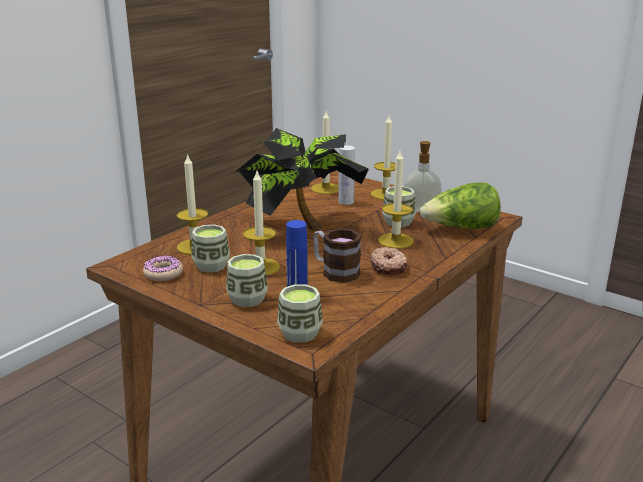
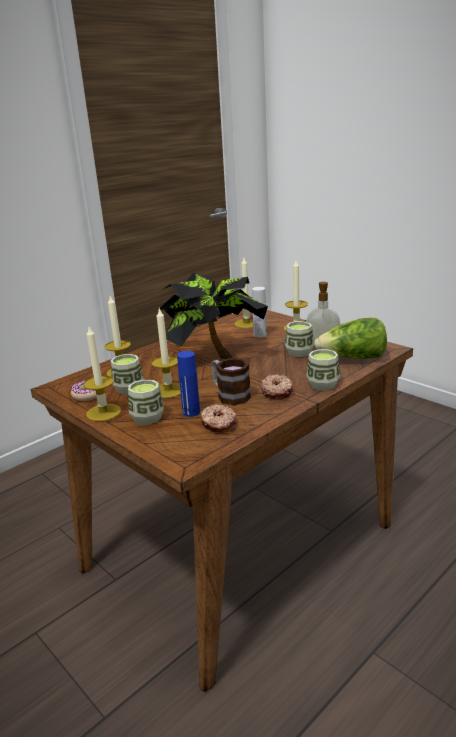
camera: 10 degrees right, 0 degrees up
cup [277,285,323,343] -> cup moved to [306,349,340,391]
candle [378,151,414,249] -> candle moved to [83,327,121,421]
none -> donut [200,404,237,433]

